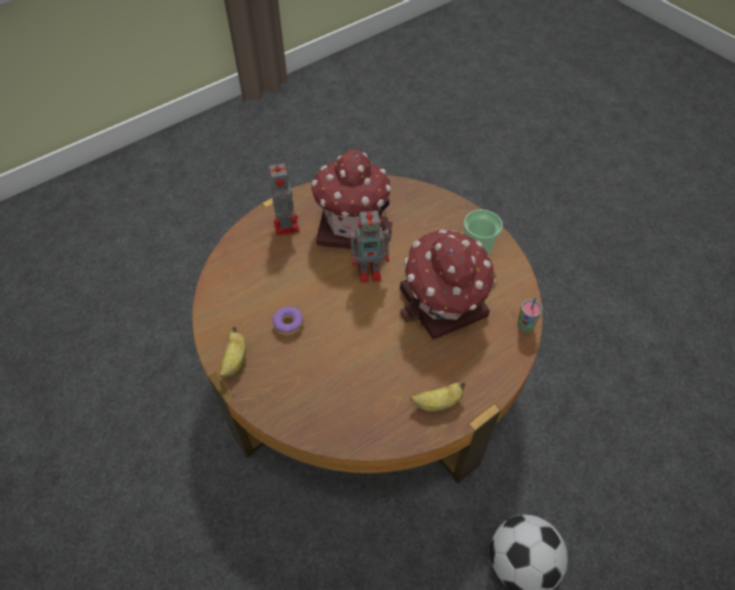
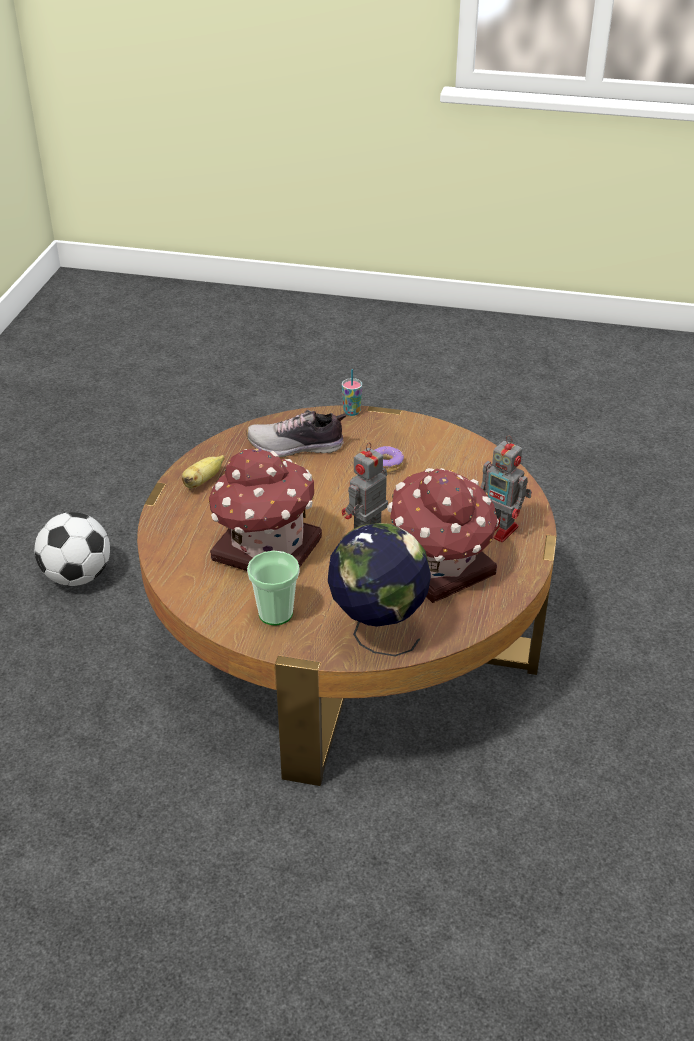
camera: 140 degrees right, 15 degrees down
banana [220,326,246,378] -> none
cup [517,297,542,332] -> cup moved to [342,369,362,416]
none -> shoe [247,410,346,457]
none -> globe [328,523,431,657]

